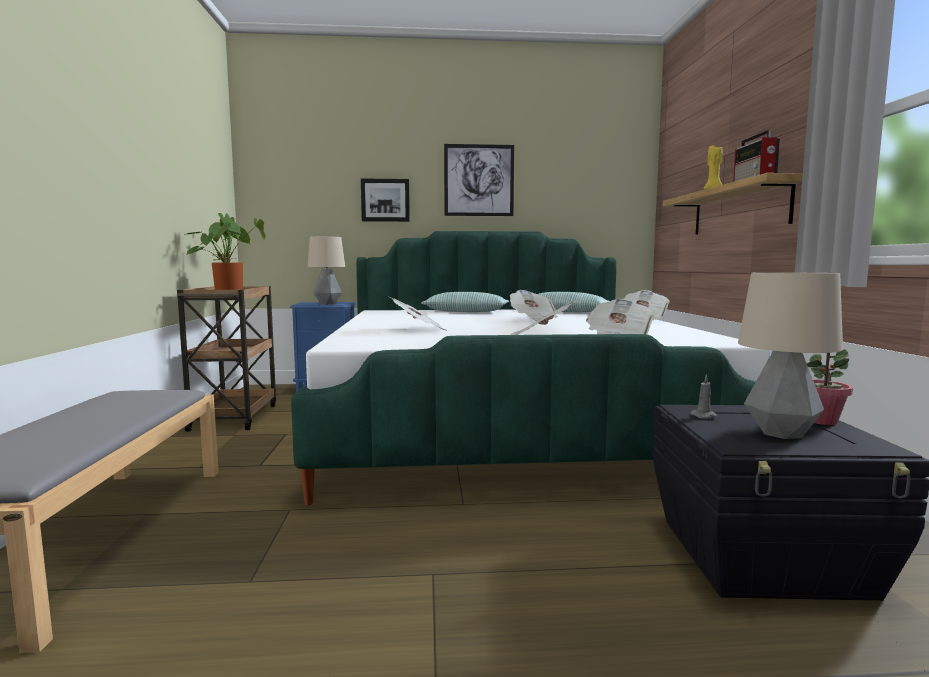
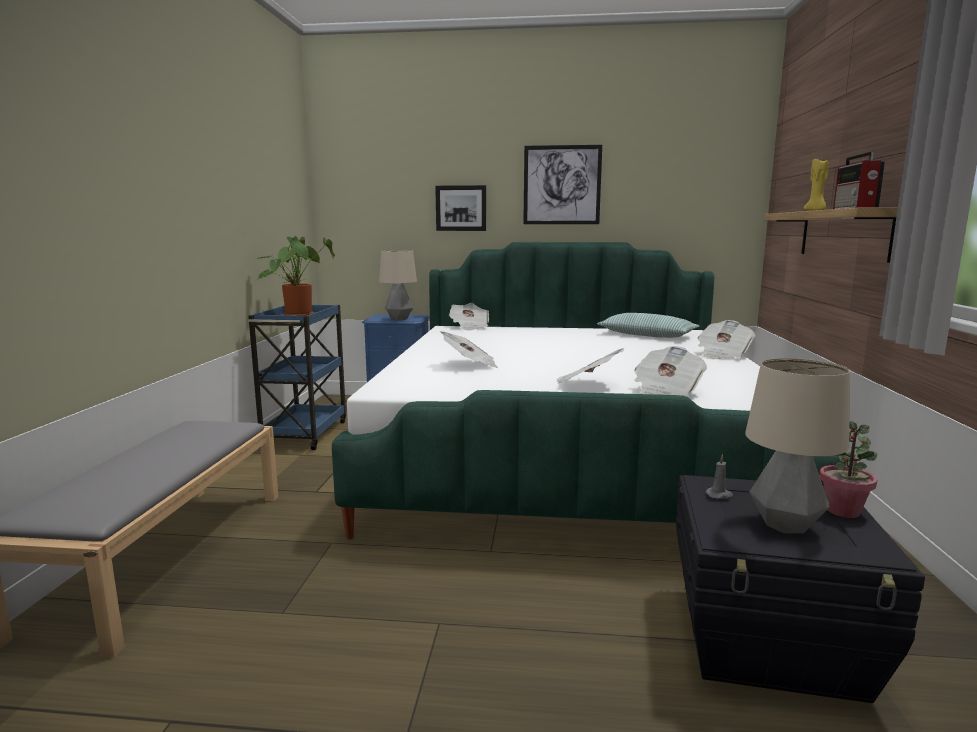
camera: 10 degrees right, 5 degrees up
brown cart [177,286,276,432] -> blue cart [248,305,346,450]
pillow [421,292,509,312] -> none
newspaper [510,290,558,321] -> newspaper moved to [449,302,489,331]

